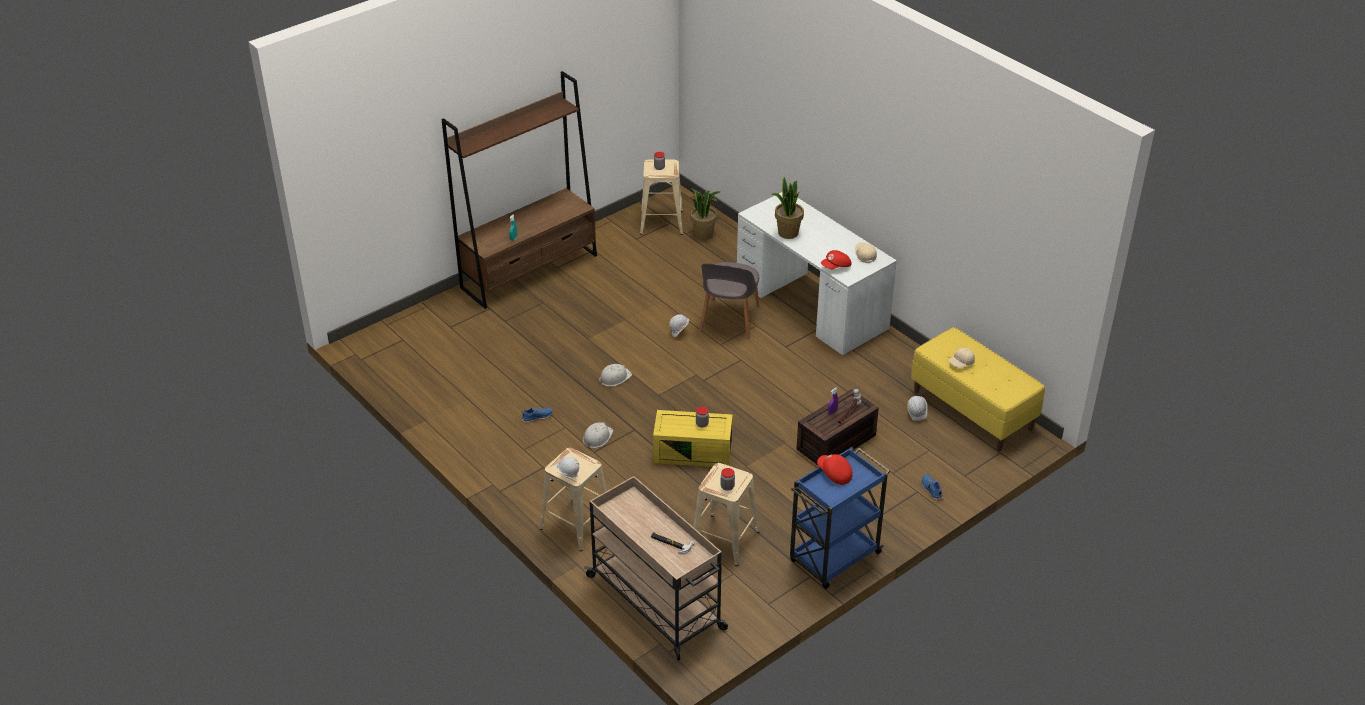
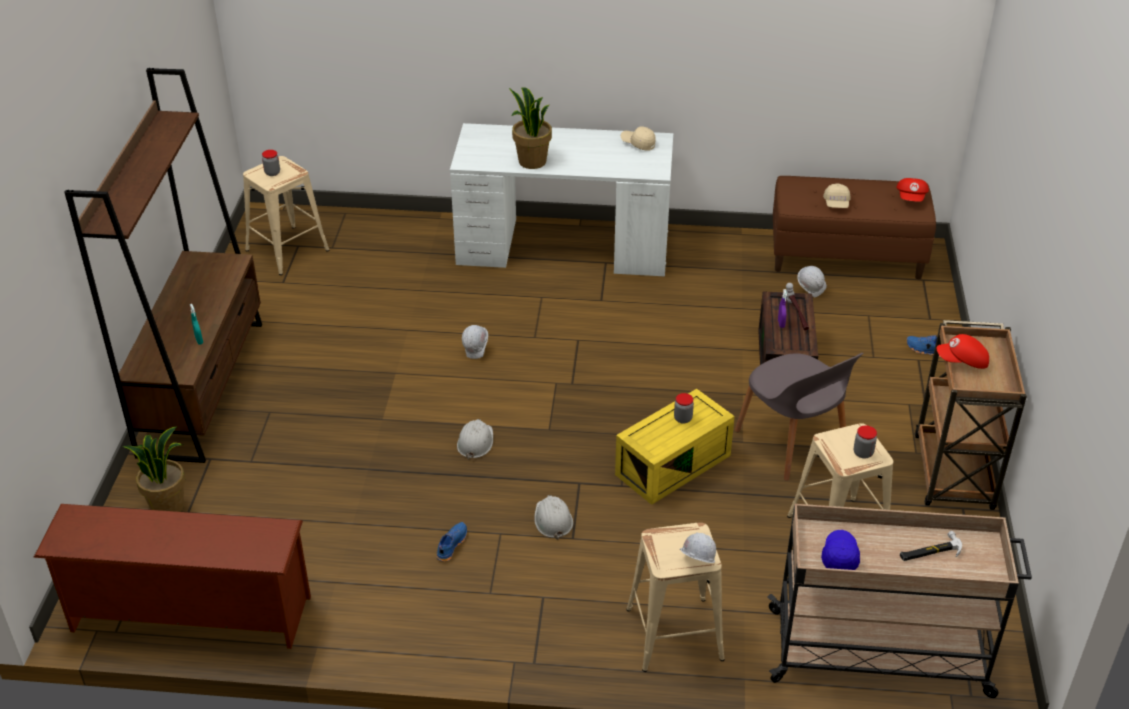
camera: 45 degrees left, 0 degrees up
potted plant [691,188,721,240] -> potted plant moved to [123,427,185,512]
grey chair [699,262,759,339] -> grey chair moved to [735,353,864,481]
blue cart [790,447,890,589] -> brown cart [915,320,1027,510]
red cap [821,250,851,269] -> red cap moved to [896,178,929,201]
yellow bench [911,327,1045,451] -> brown bench [773,176,936,279]
none -> brown shoe rack [33,504,311,649]
none -> blue cap [821,530,860,570]

